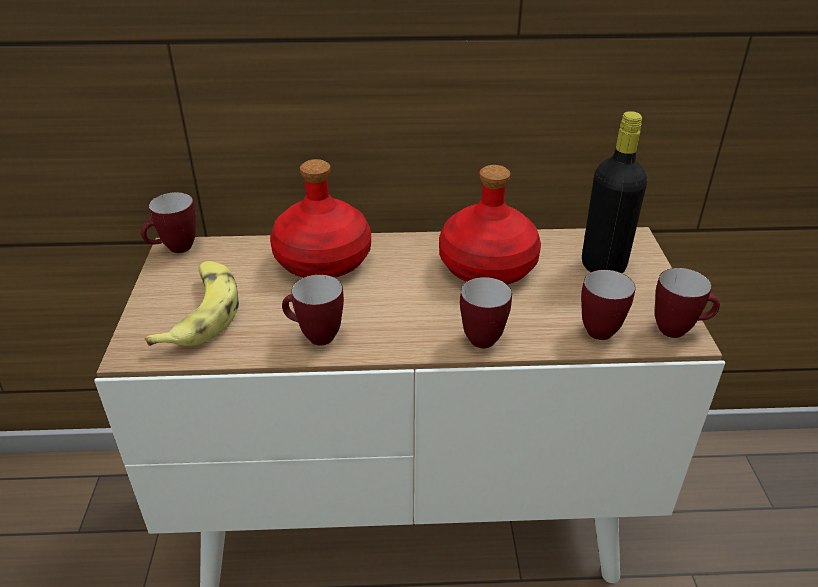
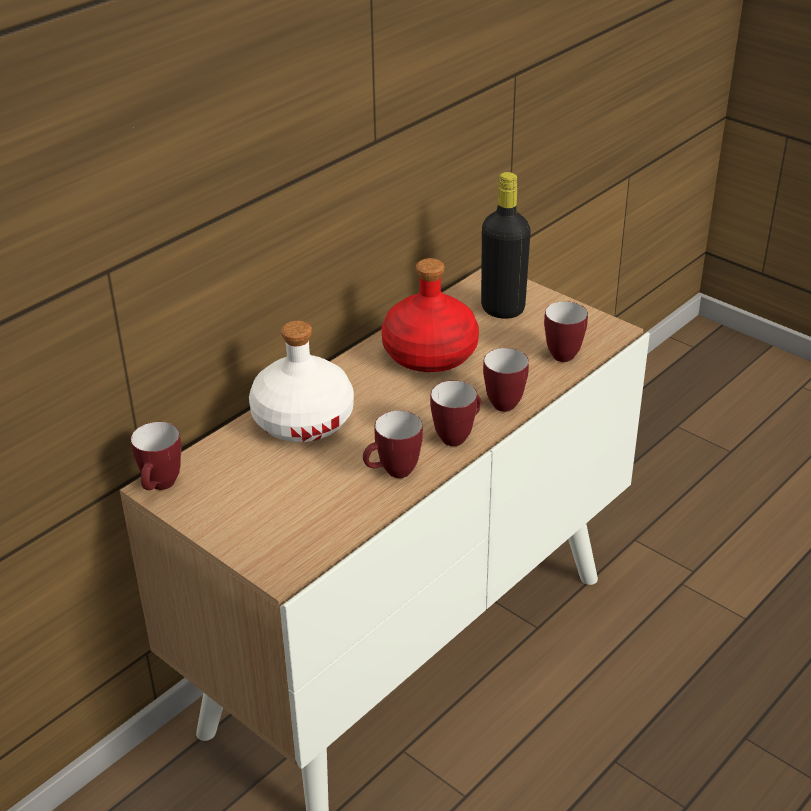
camera: 45 degrees left, 0 degrees up
banana [145,261,239,346] -> none
red bottle [270,159,371,278] -> white bottle [249,321,354,442]
mug [655,268,720,338] -> mug moved to [430,381,481,446]

